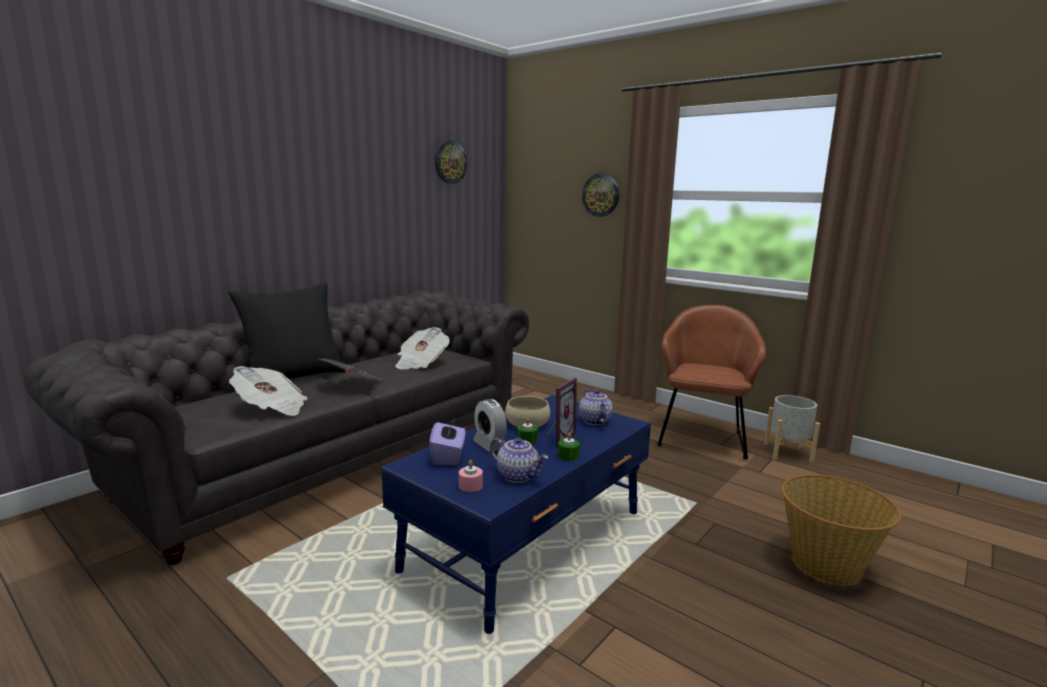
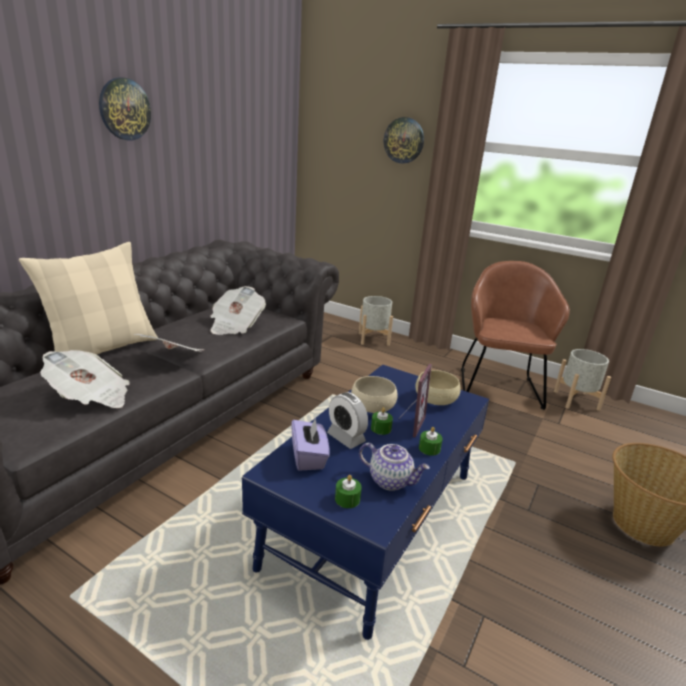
camera: 10 degrees left, 10 degrees up
black pillow [228,282,345,379] -> beige pillow [19,242,158,354]
wall clock [435,140,467,184] -> wall clock moved to [99,77,151,140]
pink candle [459,460,483,492] -> green candle [335,475,362,508]
teapot [579,389,613,425] -> beige bowl [416,370,461,405]
none -> grey planter [359,296,393,346]

